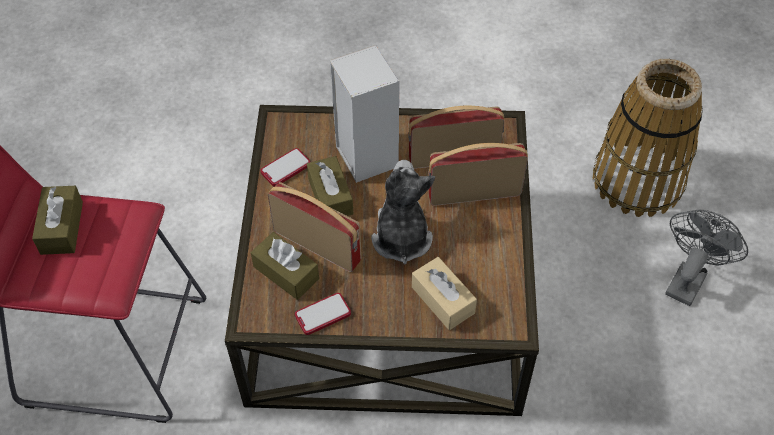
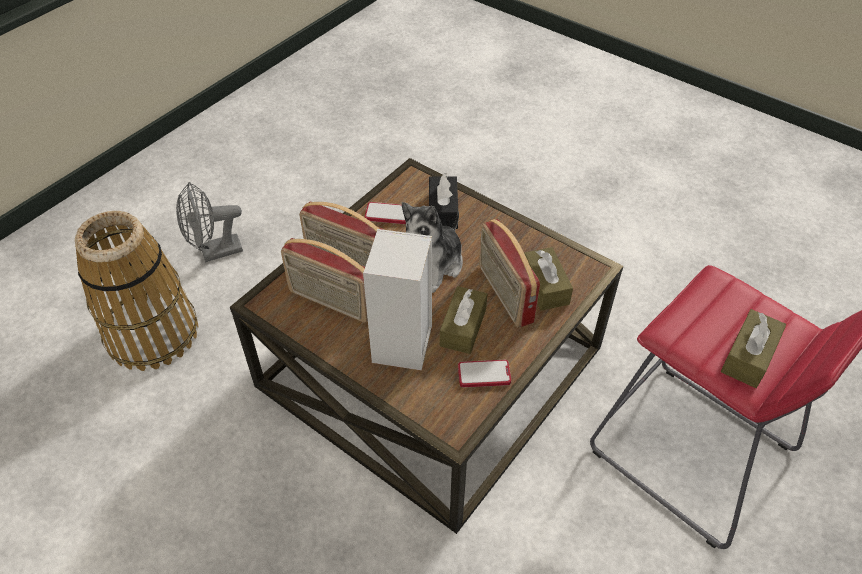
camera: 145 degrees left, 5 degrees down
phone [295,293,351,335] -> phone moved to [365,202,406,224]
beige tissue box [412,257,477,330] -> black tissue box [429,173,458,229]

